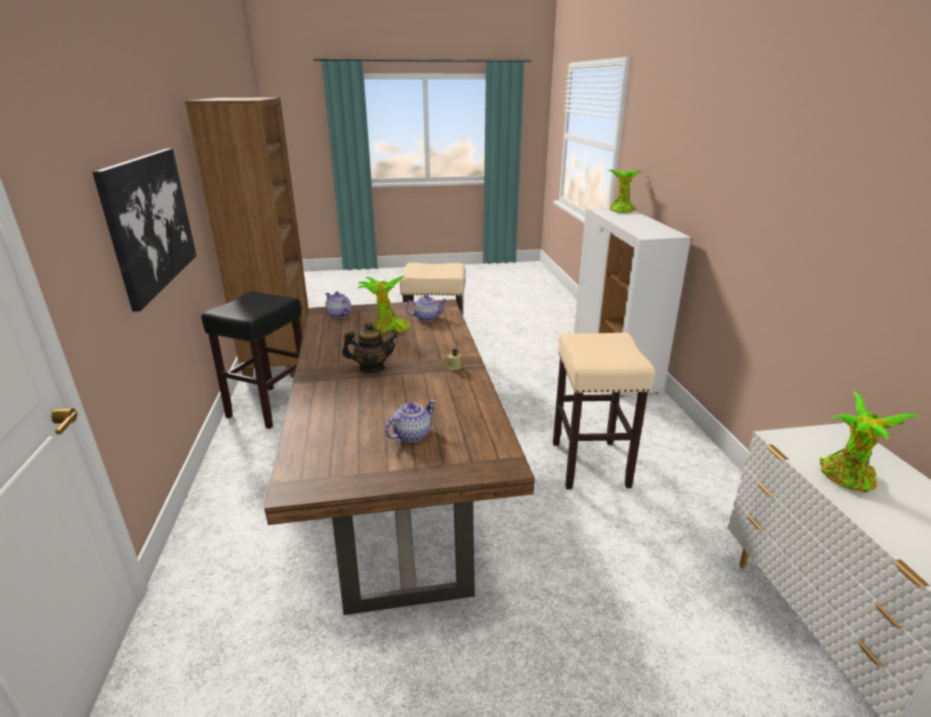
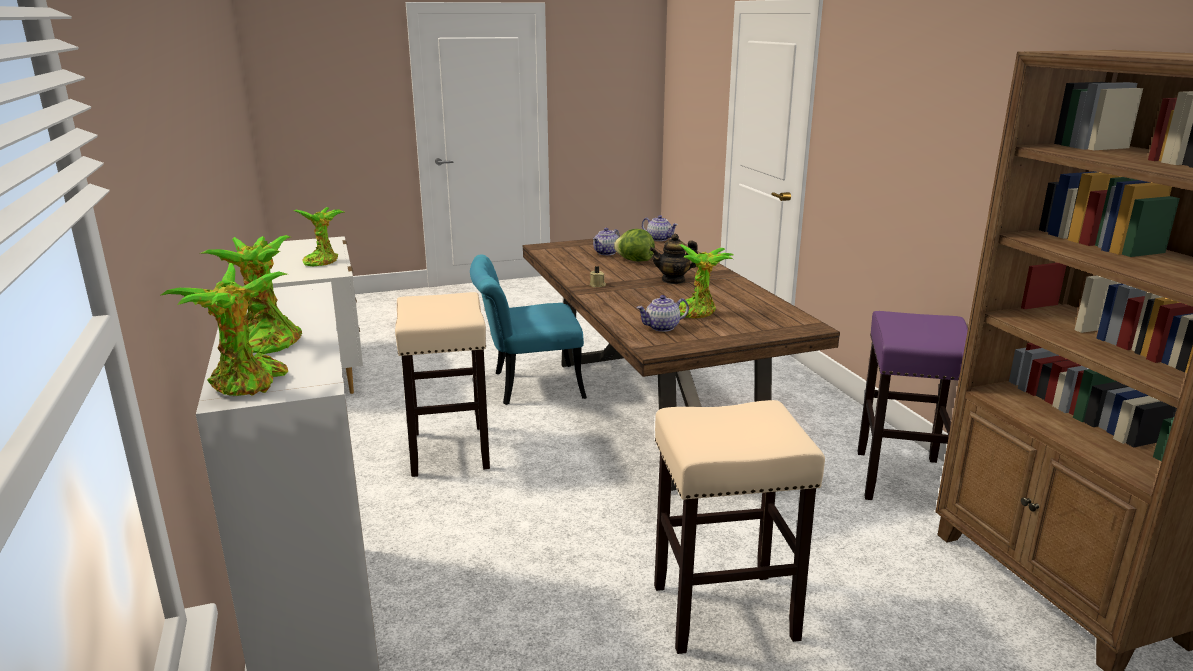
camera: 170 degrees right, 5 degrees down
picture [92,148,197,312] -> none
black stool [201,291,302,429] -> purple stool [857,311,968,500]
teapot [325,292,351,318] -> teapot moved to [642,215,678,241]
none -> potted plant [202,235,302,354]
none -> turquoise chair [470,254,587,405]
none -> lettuce [614,229,655,261]

